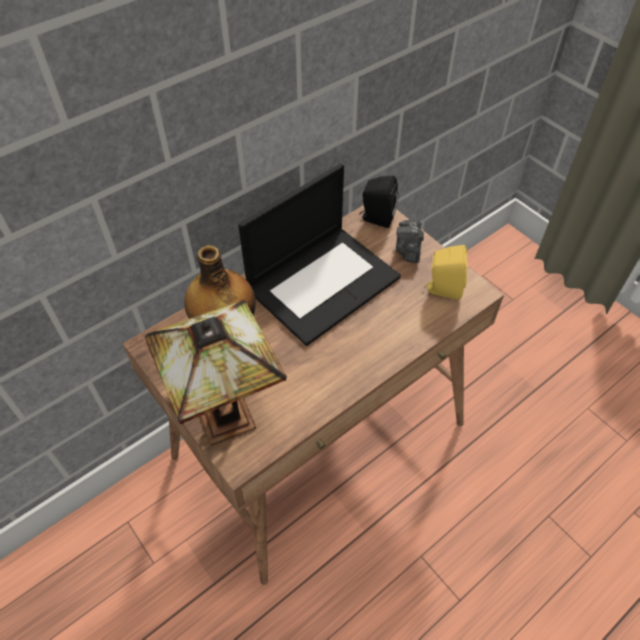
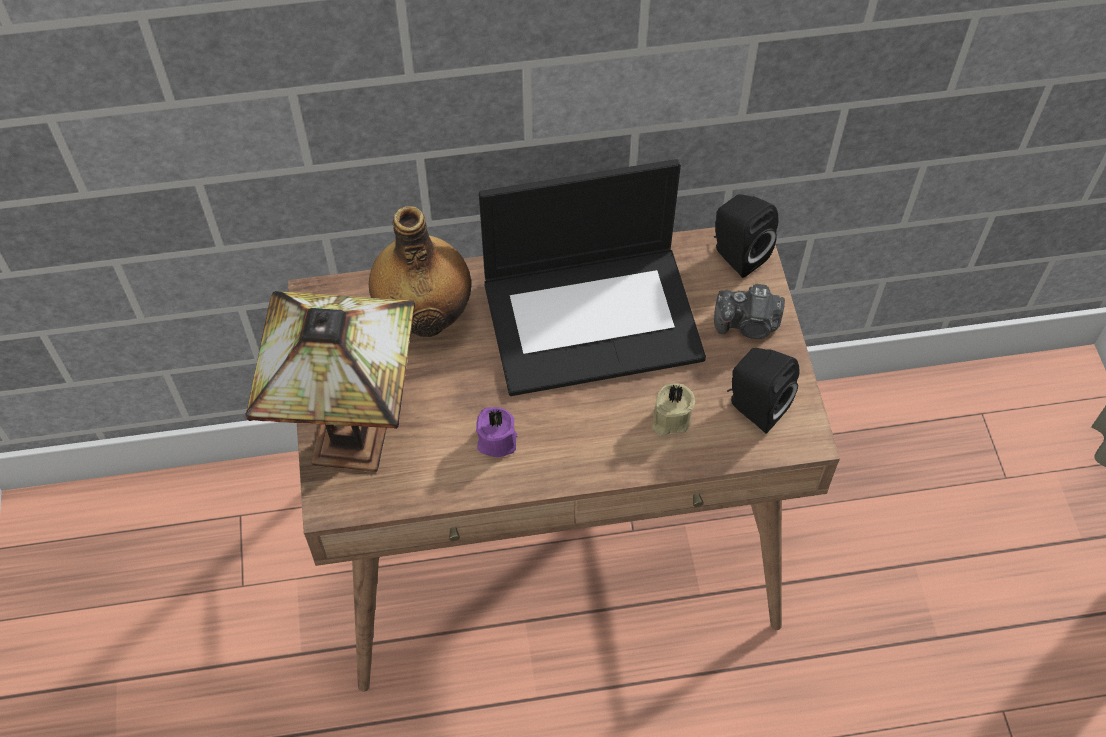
camera: 30 degrees right, 5 degrees up
camera [396,219,424,263] -> camera turned 120 degrees counterclockwise [714,284,785,339]
yellow speaker [424,245,468,299] -> black speaker [727,348,799,434]
none -> purple candle [476,407,517,457]
none -> beige candle [651,383,695,436]

